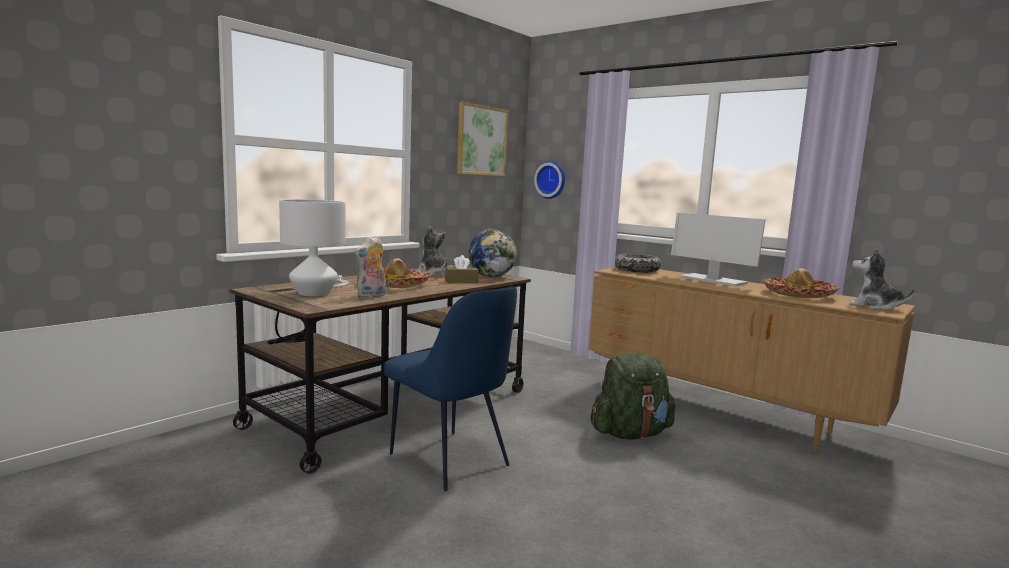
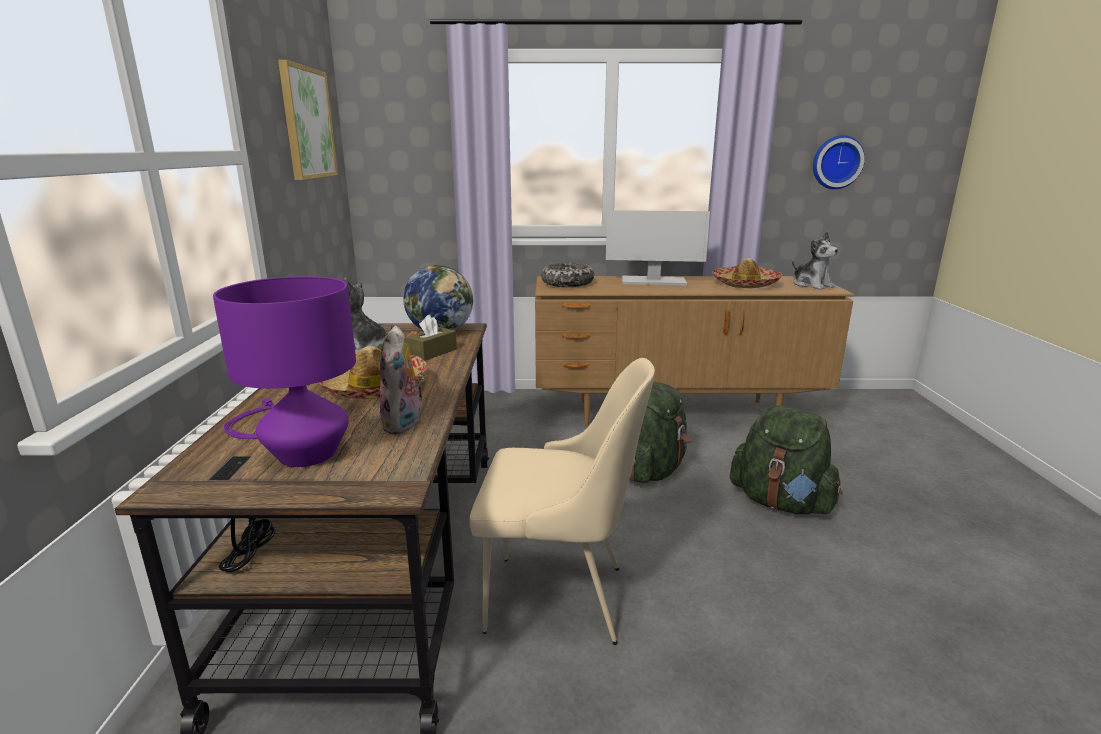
camera: 40 degrees left, 10 degrees up
white table lamp [279,199,349,296] -> purple table lamp [213,276,356,467]
blue chair [384,287,517,491] -> beige chair [470,358,655,645]
wall clock [534,161,565,199] -> wall clock moved to [813,135,865,189]
plush toy [849,248,915,310] -> plush toy turned 120 degrees counterclockwise [792,232,838,290]
none -> green backpack [730,406,843,514]

